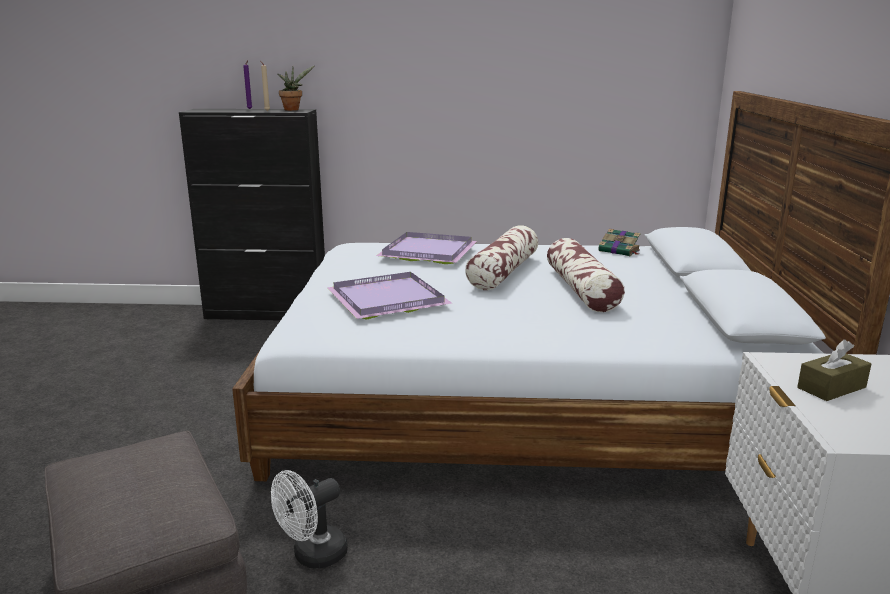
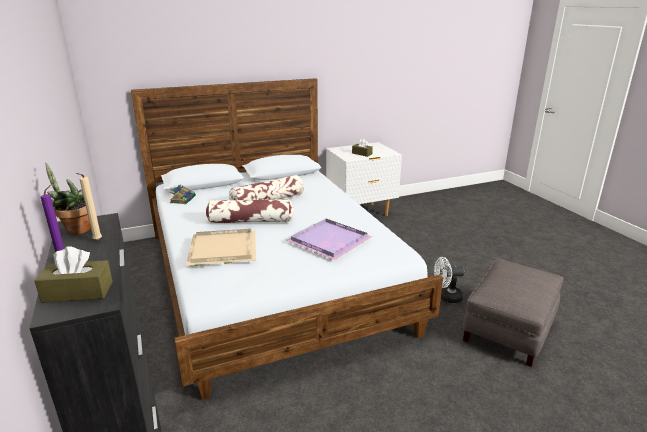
camera: 115 degrees left, 5 degrees up
white fan [271,470,348,568] -> white fan turned 150 degrees clockwise [434,257,465,303]
purple tray [376,232,477,264] -> beige tray [186,229,256,266]
none -> brown tissue box [35,246,113,303]

